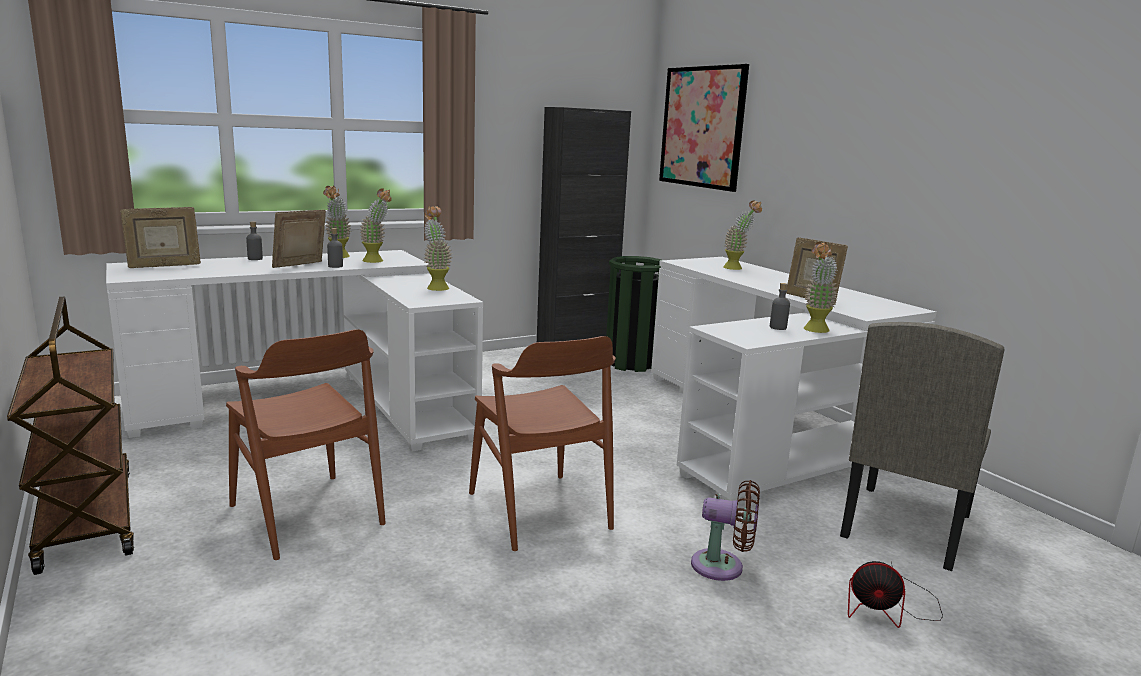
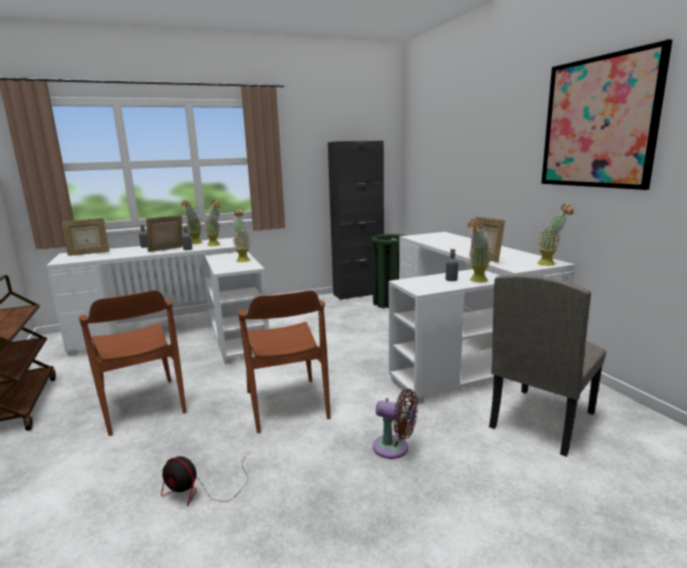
camera: 10 degrees right, 0 degrees up
picture [659,64,749,192] -> picture moved to [541,39,672,190]
potted plant [723,201,762,270] -> potted plant moved to [537,204,574,266]
fan [848,561,943,628] -> fan moved to [161,452,250,506]

